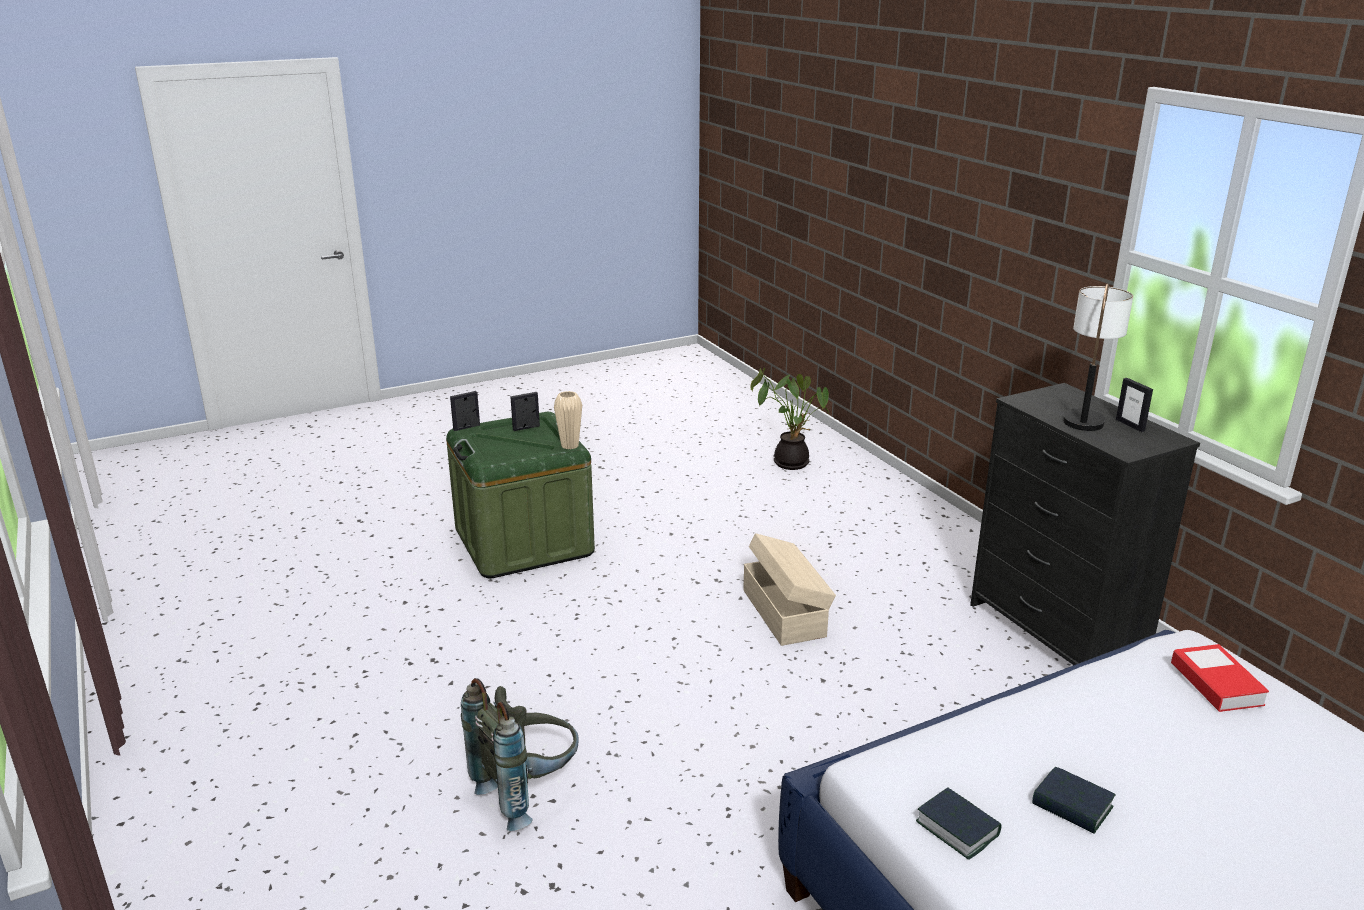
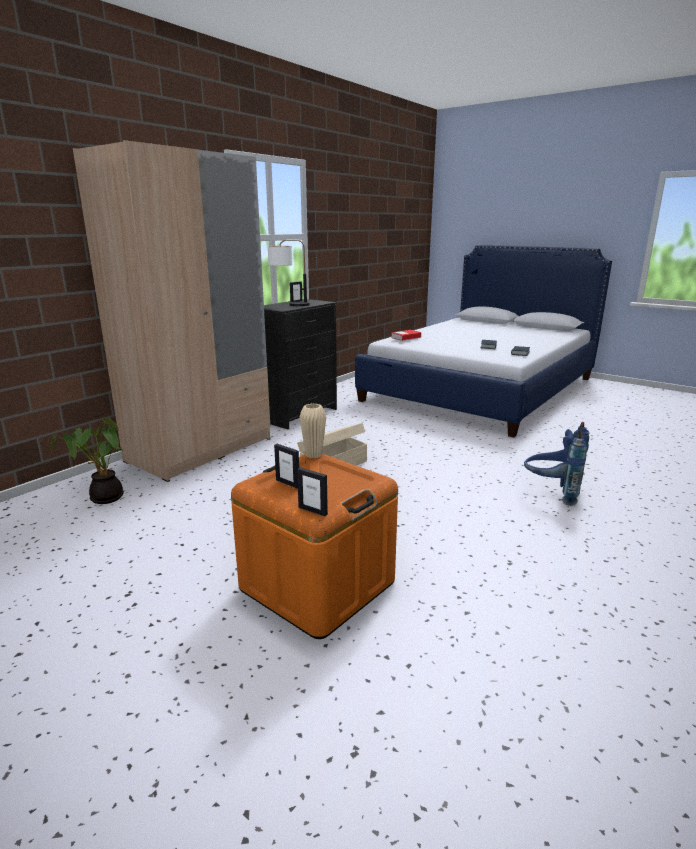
camera: 115 degrees left, 5 degrees down
green storage box [446,412,595,578] -> orange storage box [231,454,398,639]
grey backpack [461,678,579,831] -> blue backpack [524,422,589,506]
none -> beige wardrobe [73,140,270,482]

